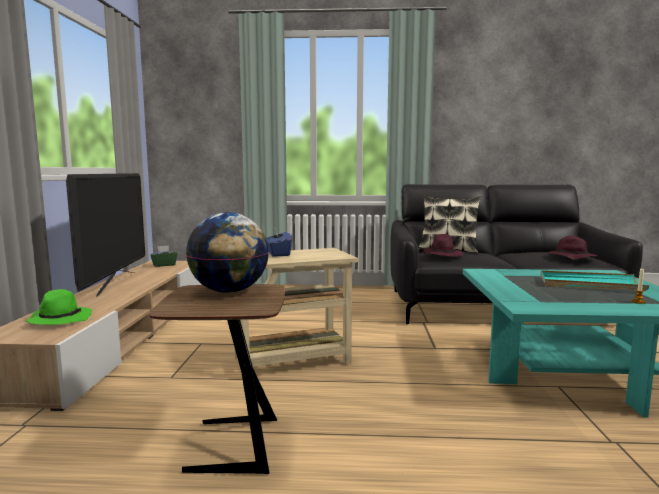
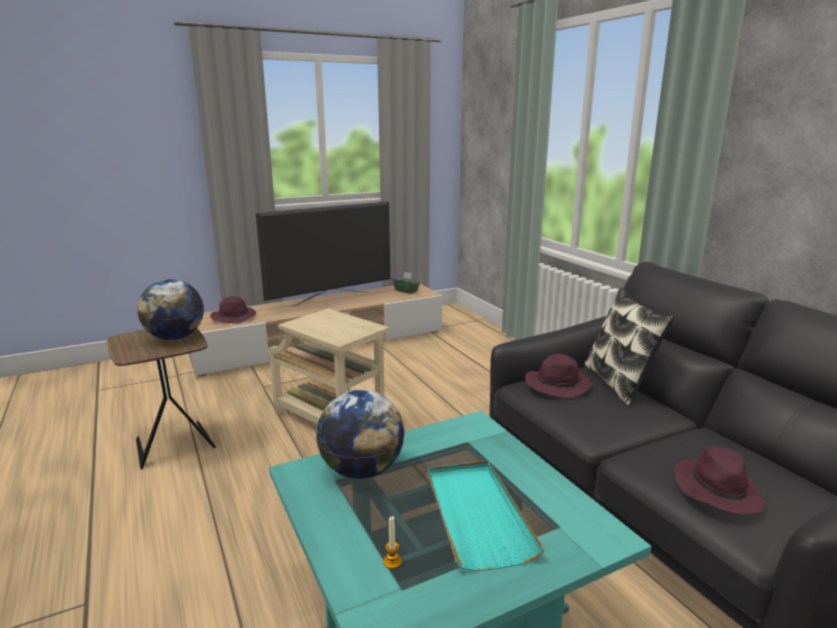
camera: 60 degrees right, 10 degrees up
green hat [25,289,92,325] -> purple hat [210,296,256,324]
blue tissue box [266,229,292,257] -> none
none -> globe [316,389,405,479]

